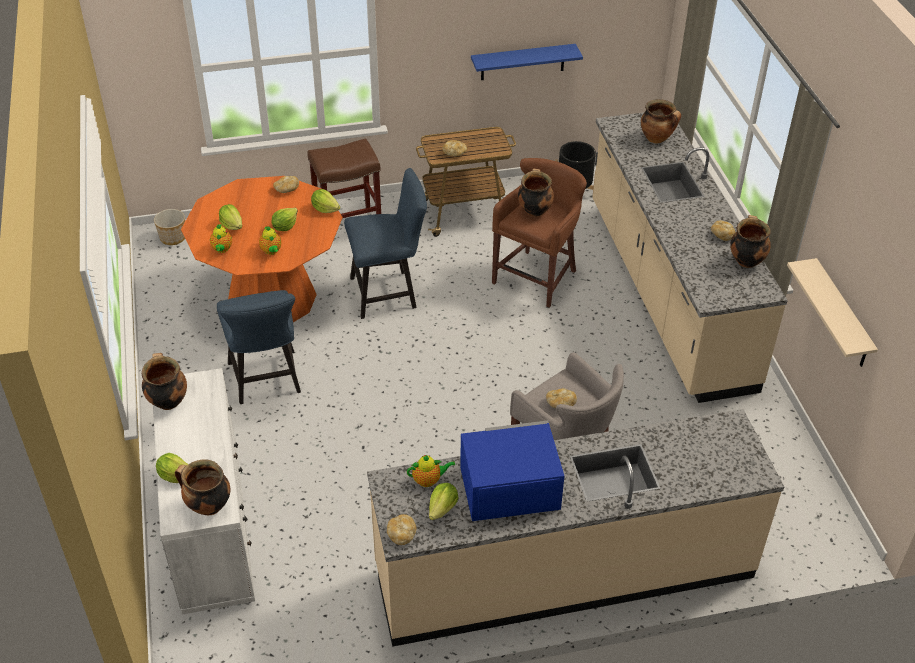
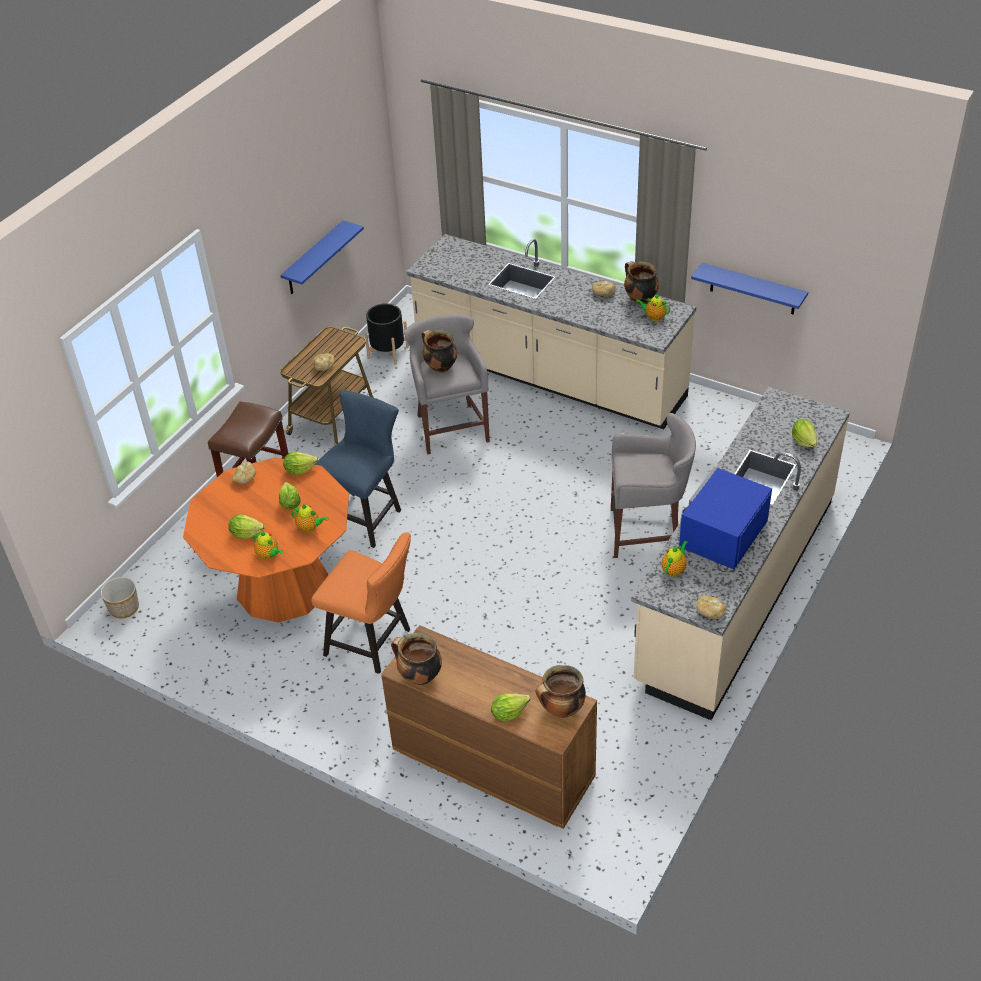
camera: 45 degrees left, 0 degrees up
white dresser [153,368,255,615] -> brown dresser [381,625,597,829]
blue chair [217,290,301,404] -> orange chair [311,533,411,674]
lettuce [429,483,459,520] -> lettuce moved to [792,419,817,447]
brown stool [492,158,587,307] -> grey stool [404,314,490,455]
bread [546,388,577,408] -> none
cooking pot [641,99,681,143] -> none
beige shelf [787,258,878,367] -> blue shelf [691,263,808,315]
none -> teapot [636,294,670,321]

